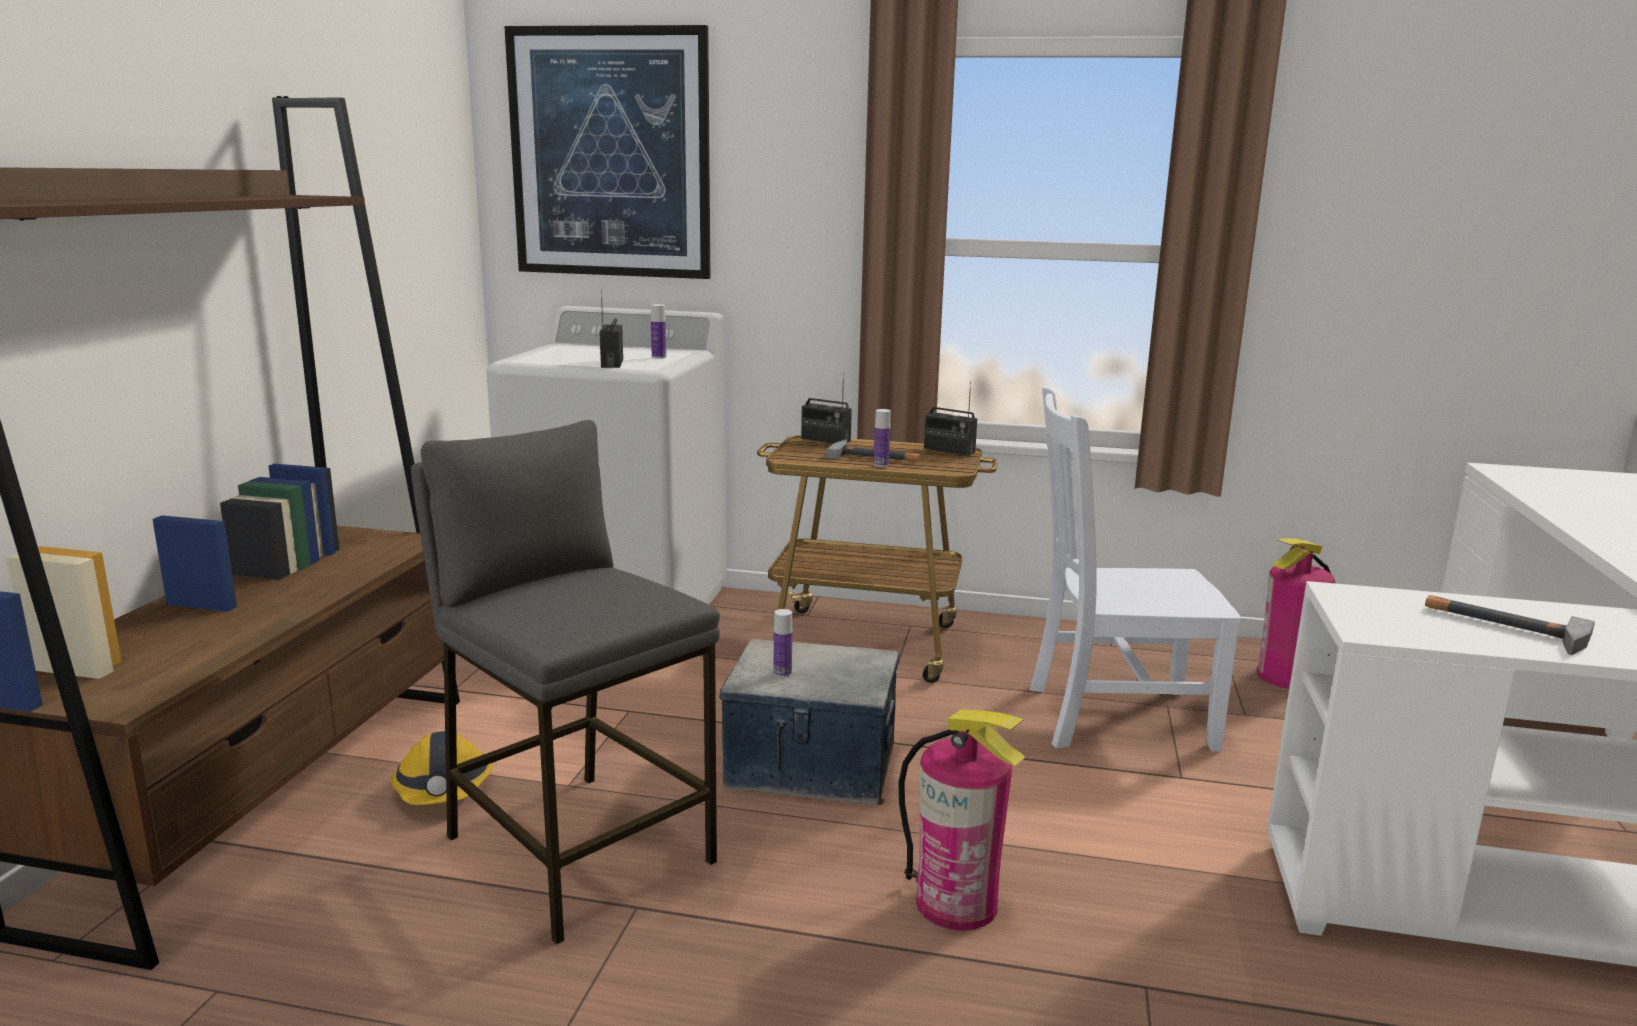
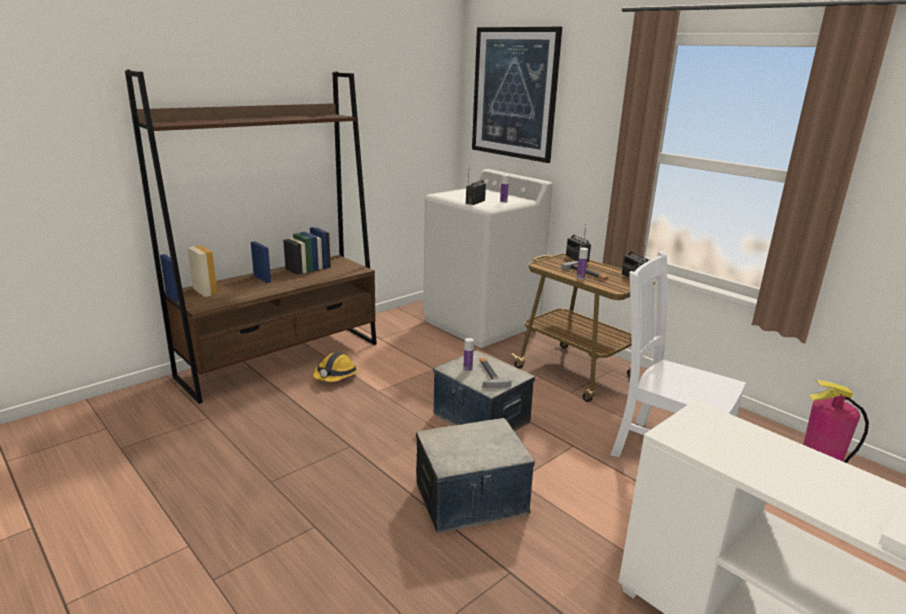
camera: 35 degrees right, 5 degrees up
grey stool [411,420,720,944] -> none
fire extinguisher [898,709,1025,931] -> storage box [416,418,535,533]
hammer [1425,595,1595,655] -> hammer moved to [480,358,512,388]

